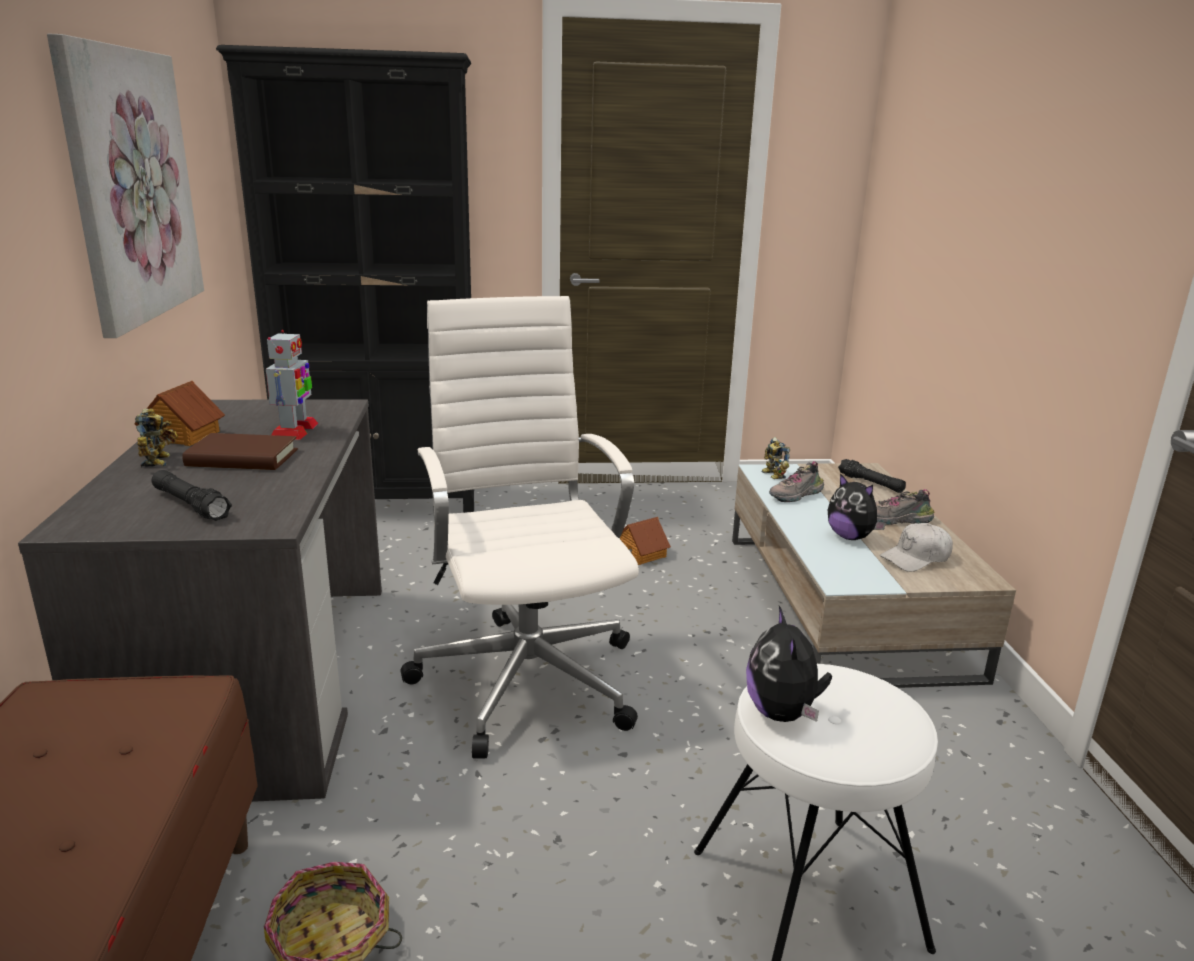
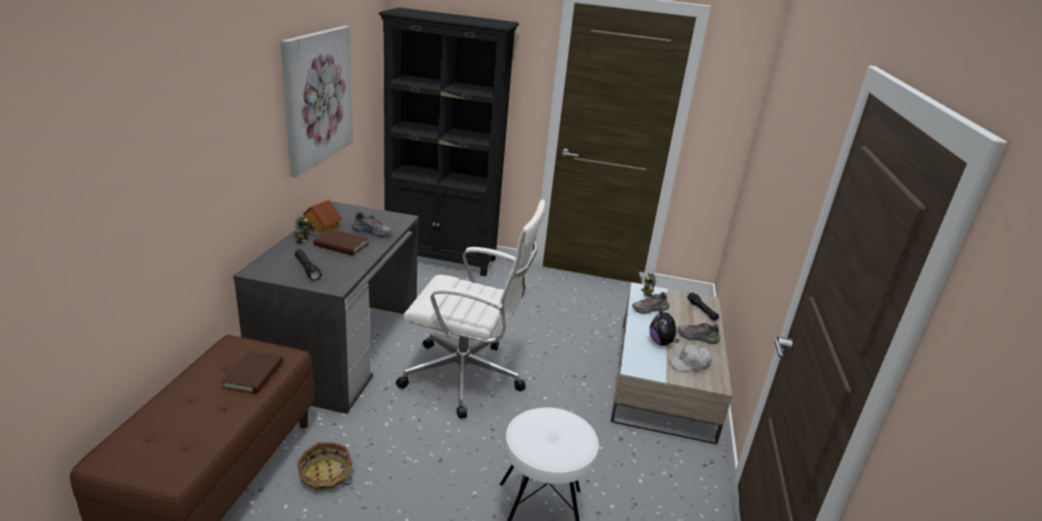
camera: 15 degrees right, 5 degrees up
toy robot [266,330,319,440] -> shoe [351,211,392,237]
white office chair [400,296,639,759] -> white office chair turned 105 degrees clockwise [396,199,545,419]
toy house [620,517,671,565] -> none
plush toy [746,606,832,722] -> none
none -> brown book [221,350,283,394]

